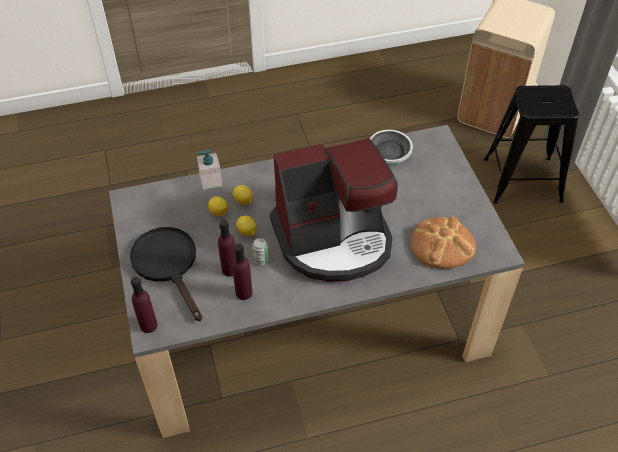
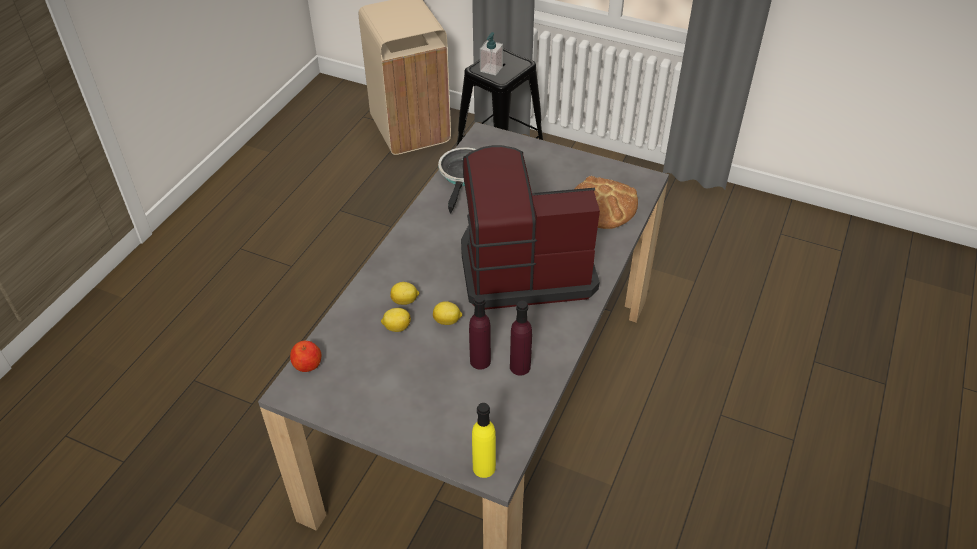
camera: 50 degrees left, 5 degrees down
black frying pan [130,227,202,321] -> none
purple bottle [131,277,157,333] -> yellow bottle [472,403,496,478]
soap dispenser [197,149,222,190] -> soap dispenser moved to [480,32,503,75]
can [252,238,268,266] -> none
coffee machine [270,138,398,282] -> coffee machine turned 120 degrees counterclockwise [461,145,600,310]
none -> apple [290,341,321,372]

